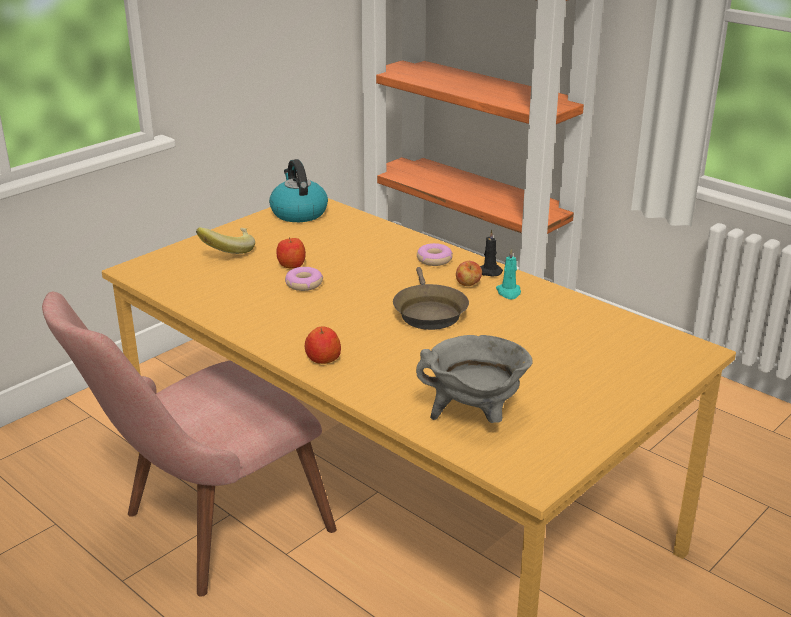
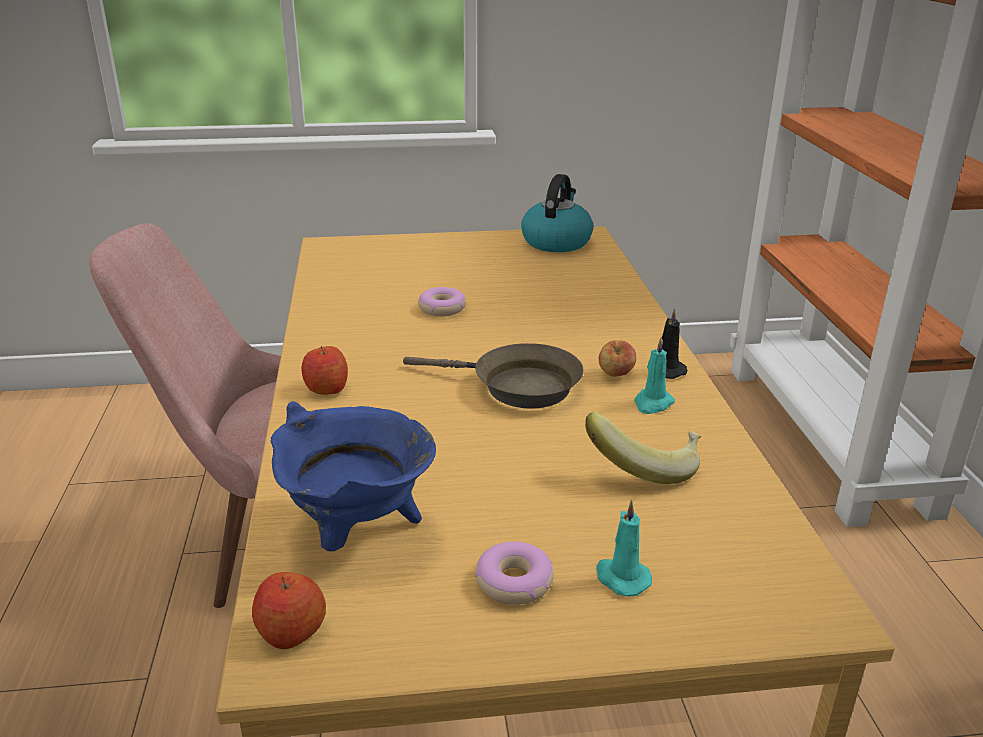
camera: 40 degrees right, 0 degrees up
banana [196,227,255,254] -> banana moved to [585,412,701,484]
apple [276,237,306,269] -> apple moved to [252,572,326,649]
brown frying pan [393,267,469,330] -> brown frying pan turned 105 degrees counterclockwise [403,343,584,409]
grey cooking pot [416,335,533,423] -> blue cooking pot [271,401,436,551]
donut [417,243,453,266] -> donut moved to [475,541,554,605]
none -> turquoise candle [596,500,652,597]

